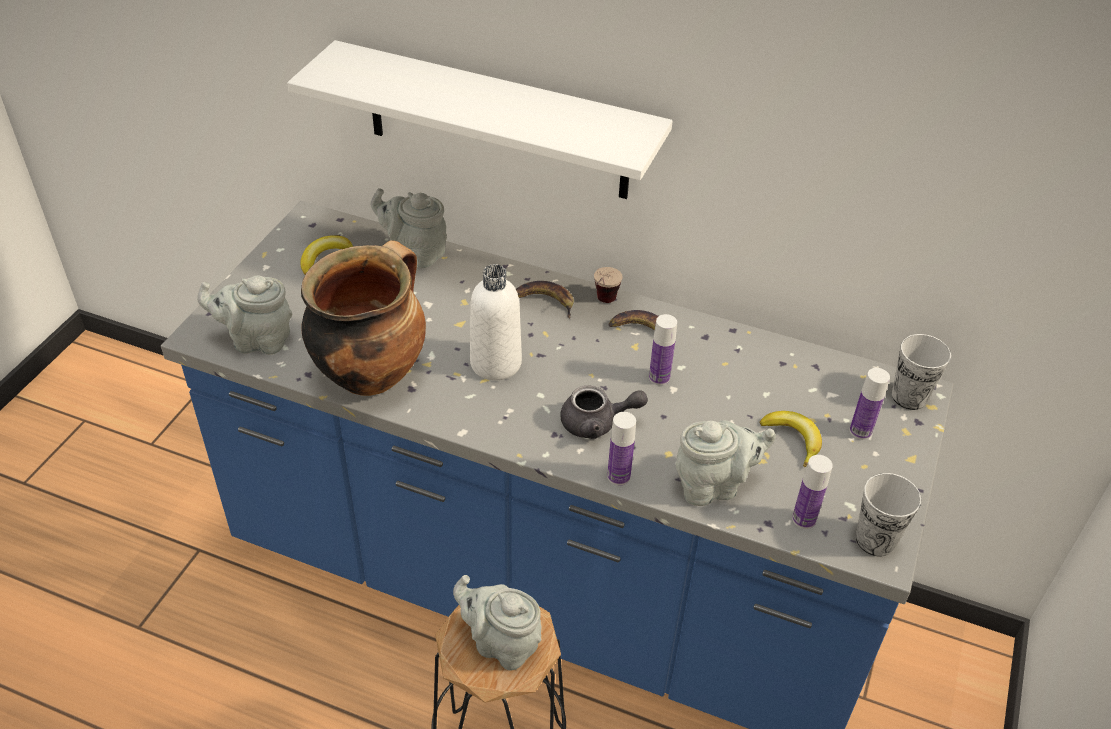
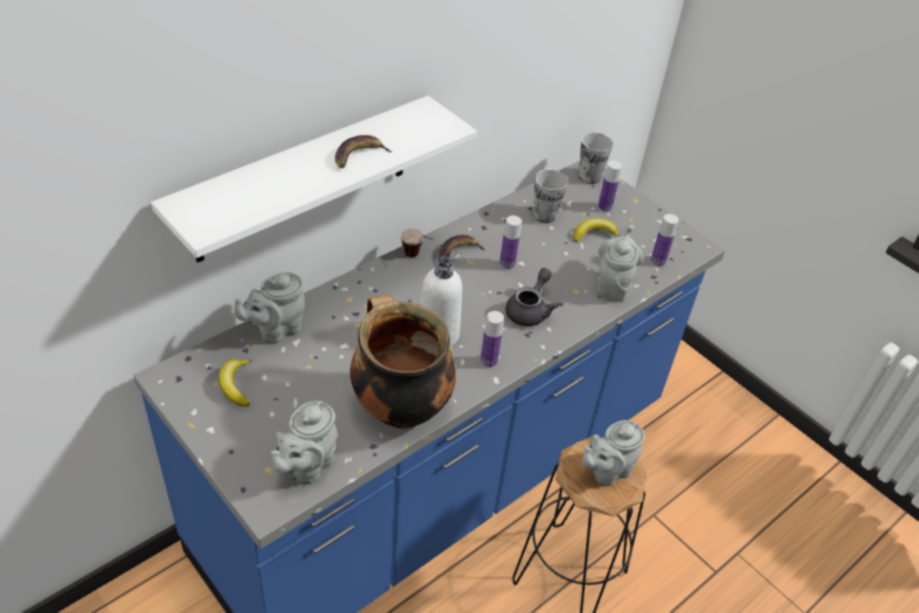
camera: 65 degrees left, 0 degrees up
banana [516,281,574,318] -> banana moved to [335,135,392,168]
bottle [607,412,636,486] -> bottle moved to [480,311,504,368]
cup [856,473,921,557] -> cup moved to [533,169,568,223]

